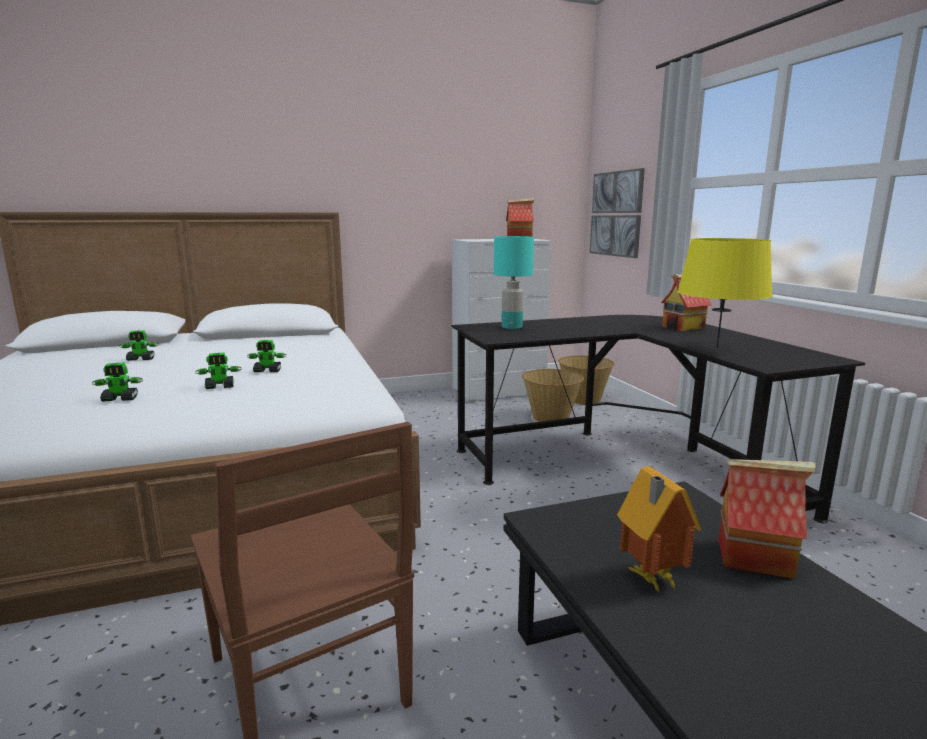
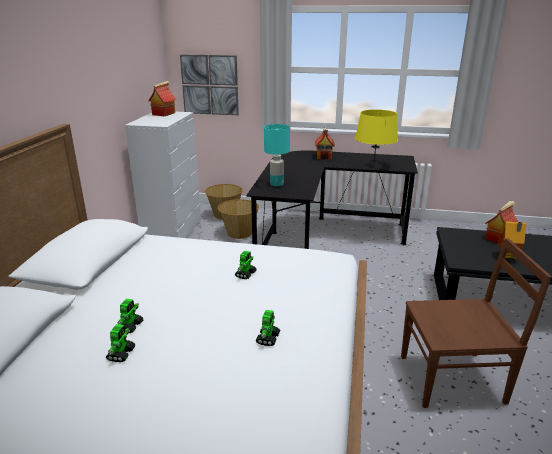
camera: 60 degrees left, 10 degrees up
toy robot [195,353,241,389] -> toy robot moved to [106,324,136,362]

